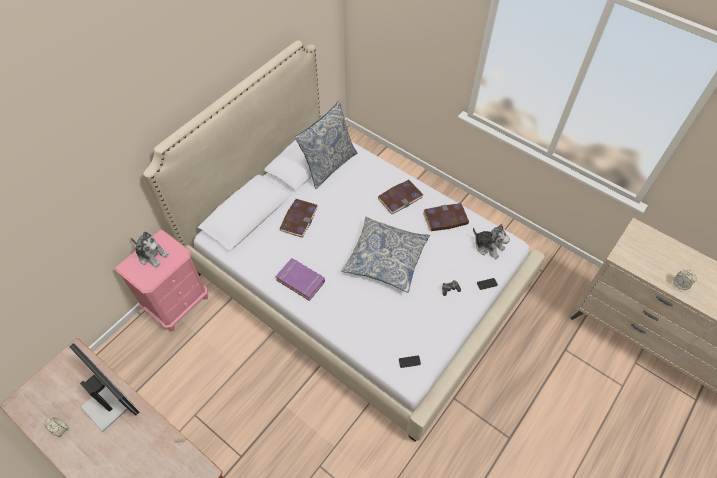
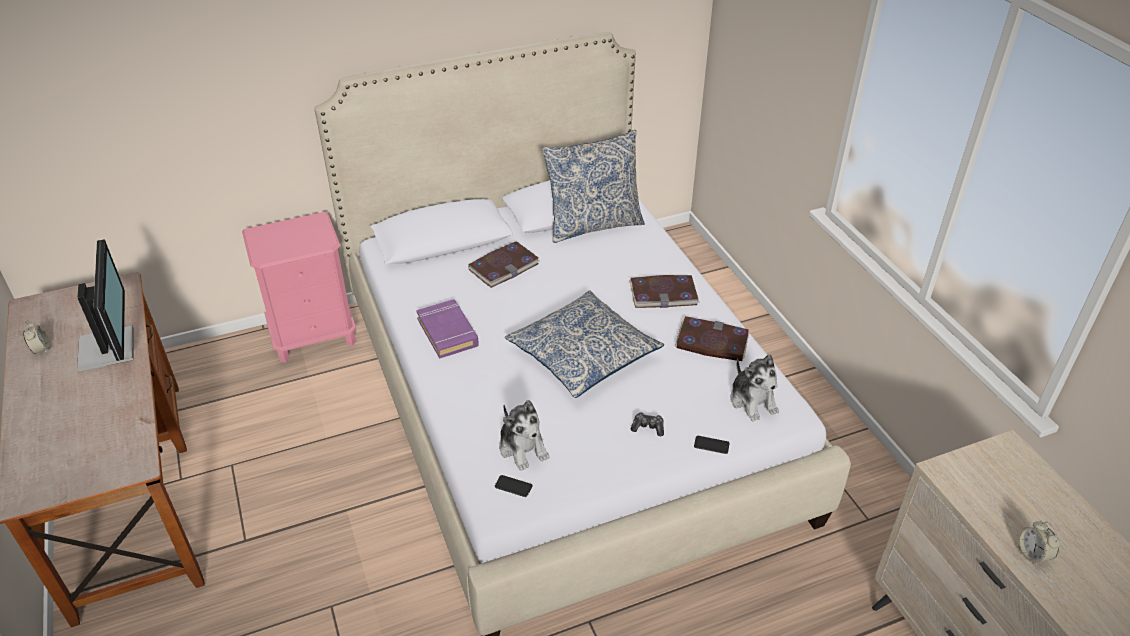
camera: 30 degrees right, 15 degrees down
plush toy [131,232,169,268] -> plush toy moved to [499,400,549,471]

